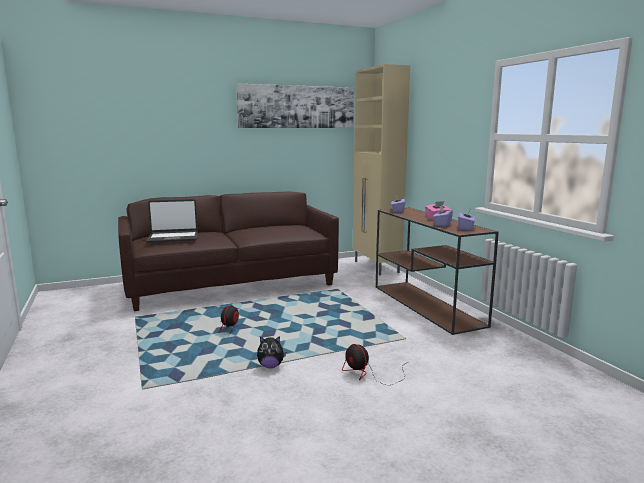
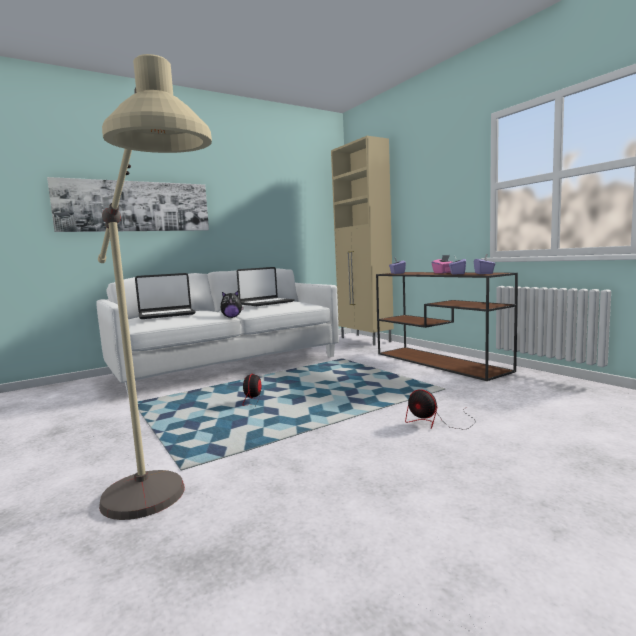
camera: 10 degrees left, 5 degrees down
brown sofa [118,191,339,311] -> white sofa [96,268,339,397]
picture [236,84,354,128] -> picture moved to [47,177,209,232]
plush toy [257,336,286,368] -> plush toy moved to [221,291,244,318]
none -> beige floor lamp [98,54,212,520]
none -> laptop [237,267,295,306]

